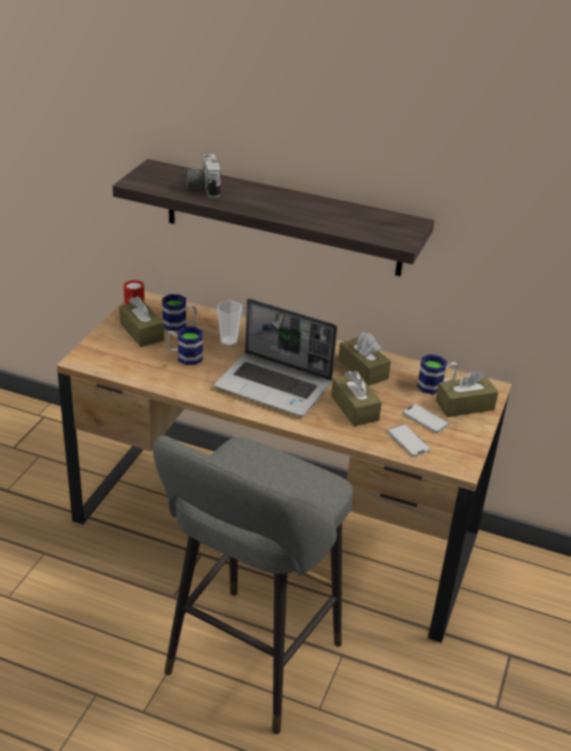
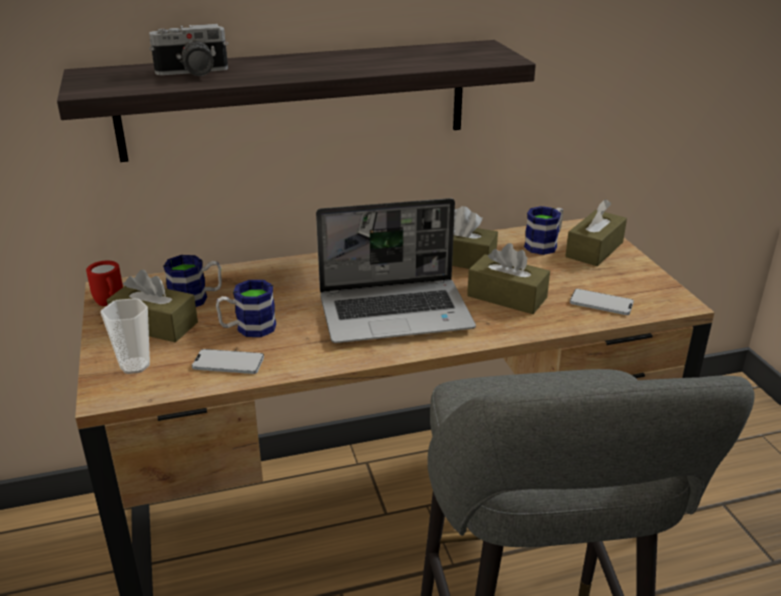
camera: 35 degrees left, 5 degrees down
camera [186,154,221,198] -> camera turned 60 degrees counterclockwise [149,24,228,76]
cup [218,300,242,346] -> cup moved to [100,298,150,374]
phone [403,404,449,433] -> phone moved to [192,349,264,374]

